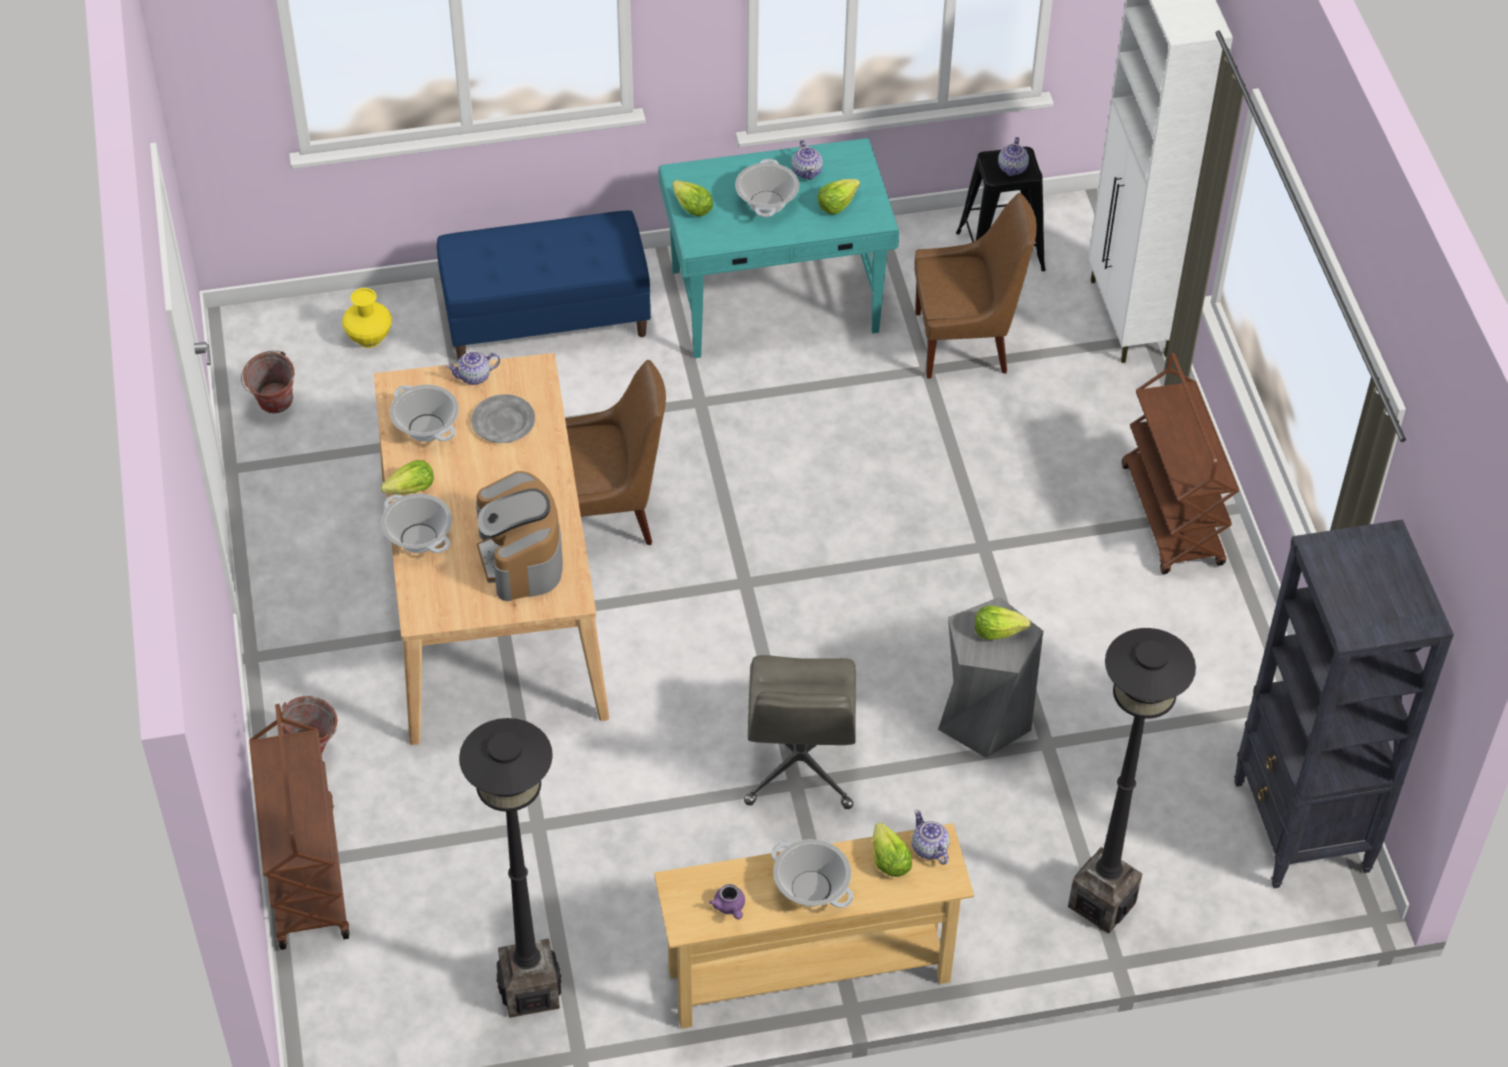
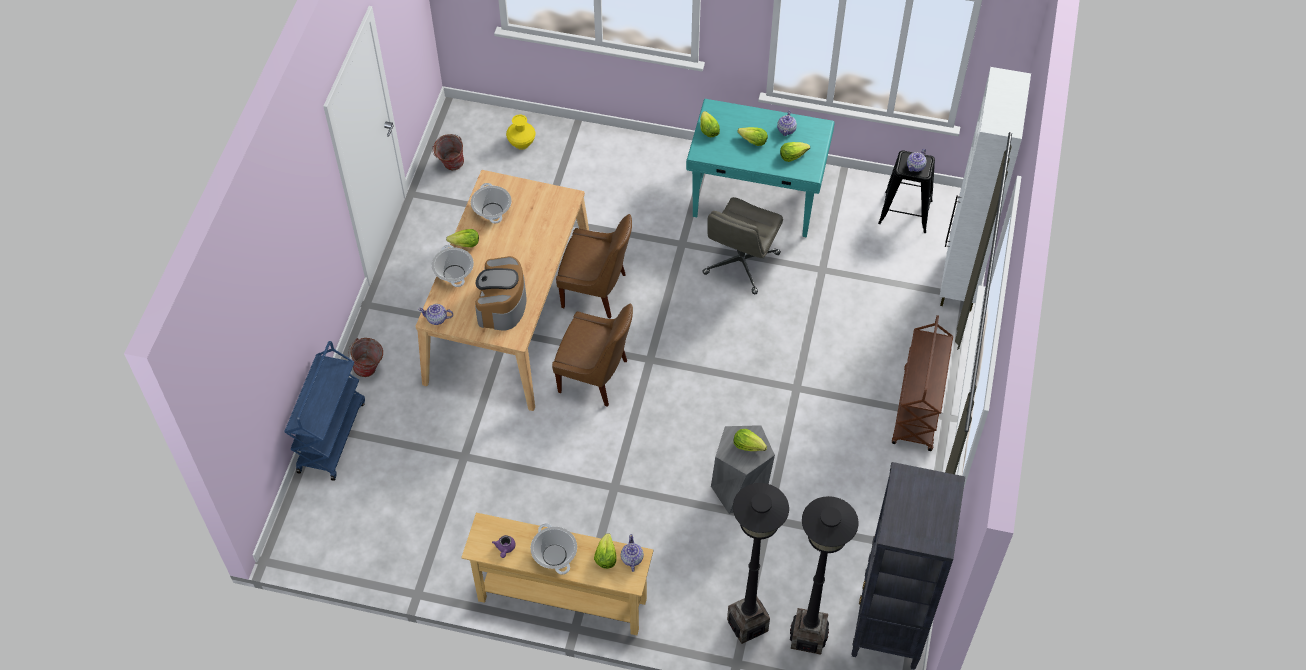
camera: 25 degrees right, 5 degrees up
brown cart [249,704,350,950] -> blue cart [284,341,365,481]
blue bench [437,210,651,361] -> none
teapot [446,351,500,385] -> teapot moved to [418,304,453,325]
black floor lamp [459,718,561,1018] -> black floor lamp moved to [790,496,859,655]
grey plate [471,394,535,443] -> none
cooking pot [735,159,799,217] -> lettuce [737,127,768,146]
grey office chair [744,655,856,809] -> grey office chair moved to [702,197,783,294]
brown chair [914,193,1037,379] -> brown chair moved to [552,303,633,407]

